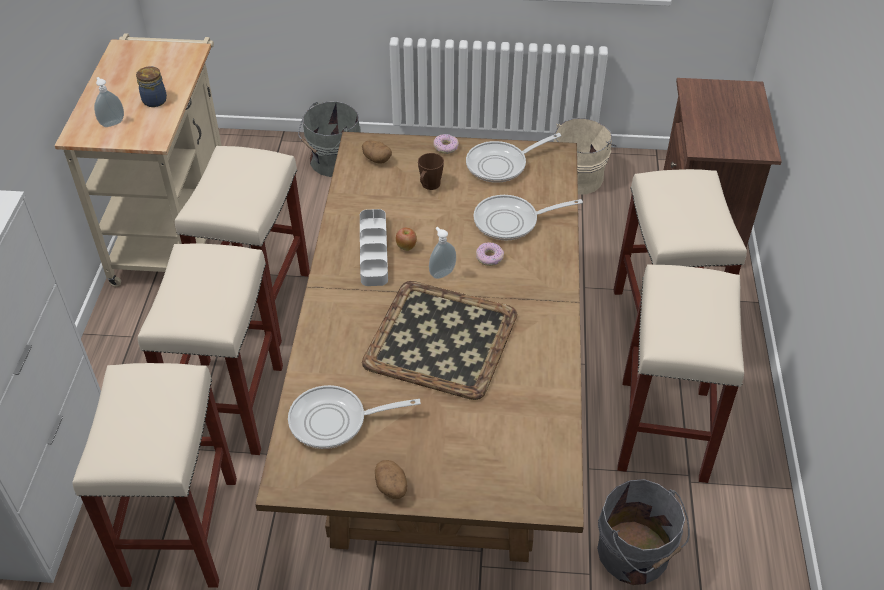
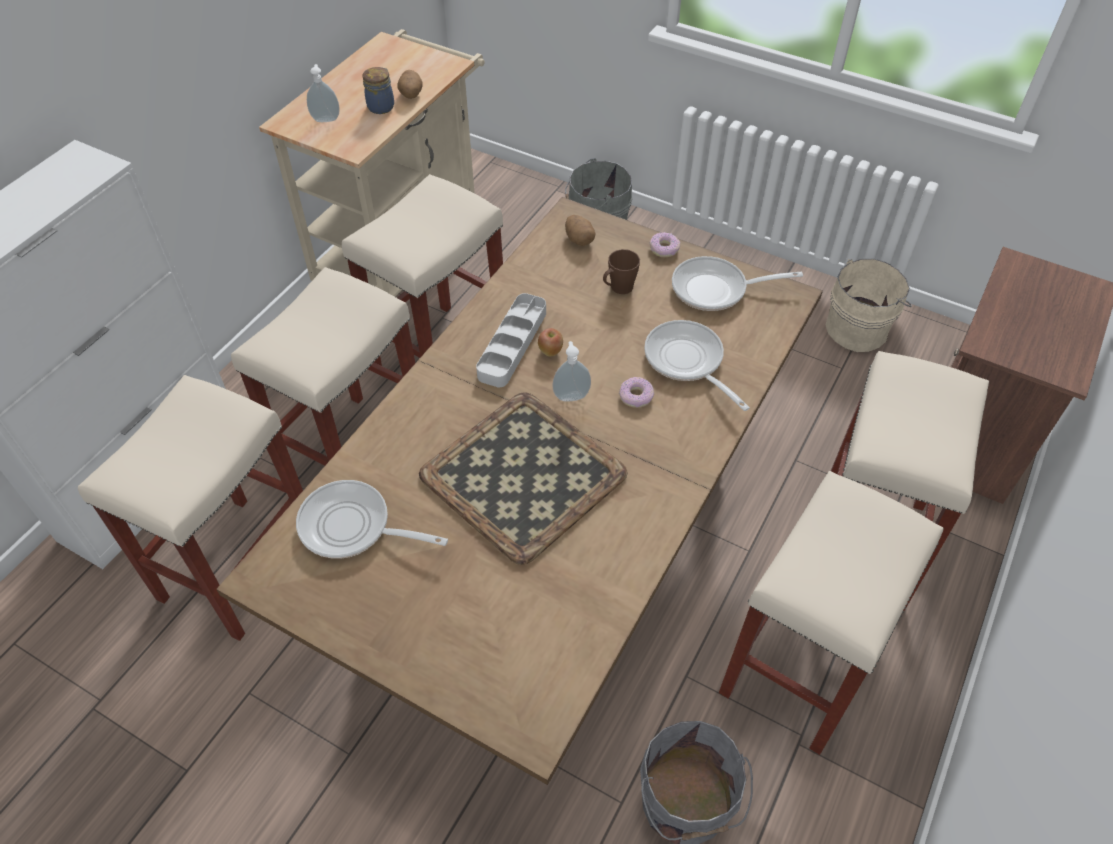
camera: 25 degrees right, 5 degrees up
potato [375,460,407,499] -> potato moved to [398,70,423,99]
frying pan [473,195,583,240] -> frying pan turned 45 degrees clockwise [644,320,750,411]

